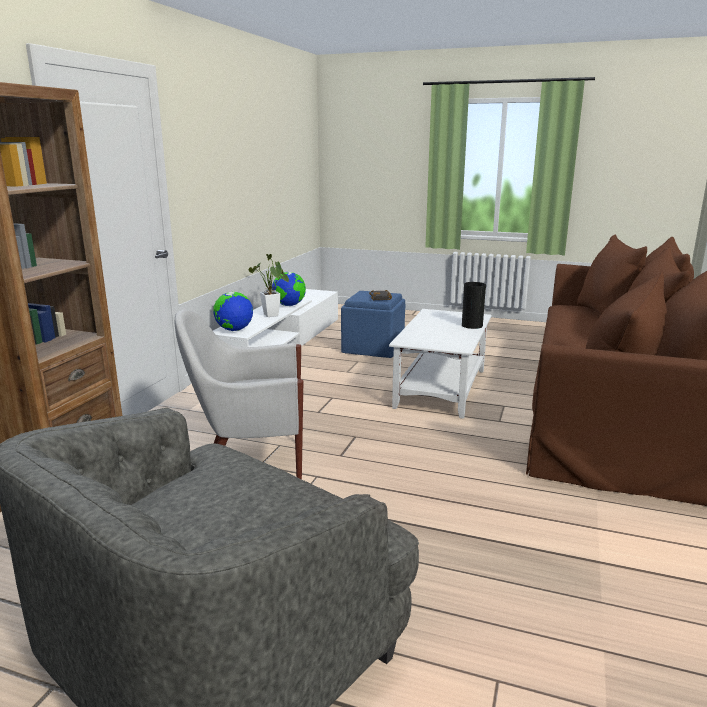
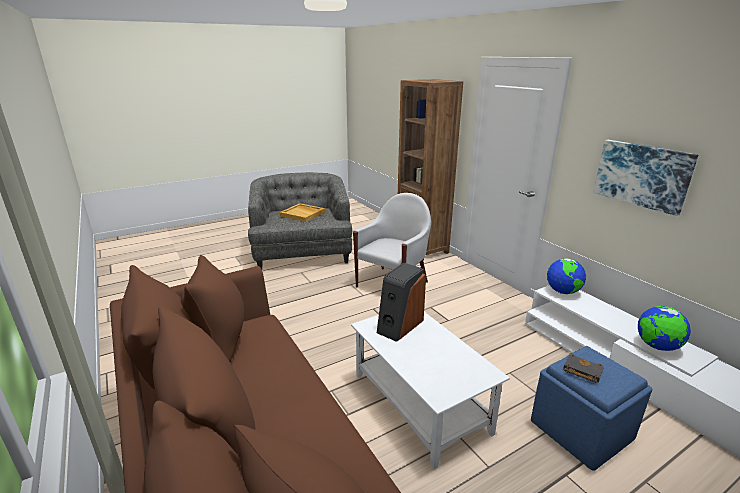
camera: 130 degrees right, 5 degrees up
potted plant [249,254,289,317] -> none
vase [462,282,486,329] -> none
none -> beige tray [280,203,325,222]
none -> speaker [377,262,426,342]
none -> picture [593,140,698,216]

